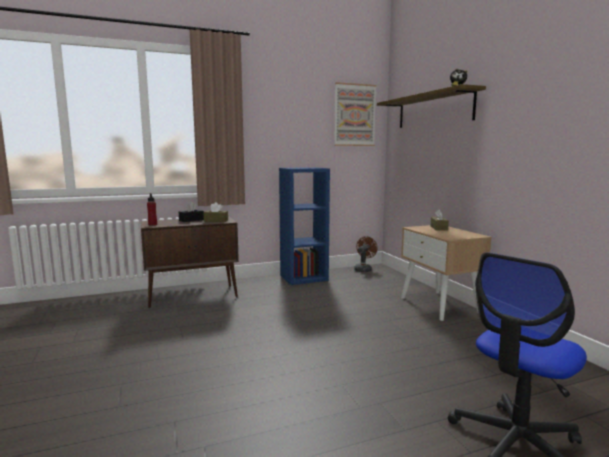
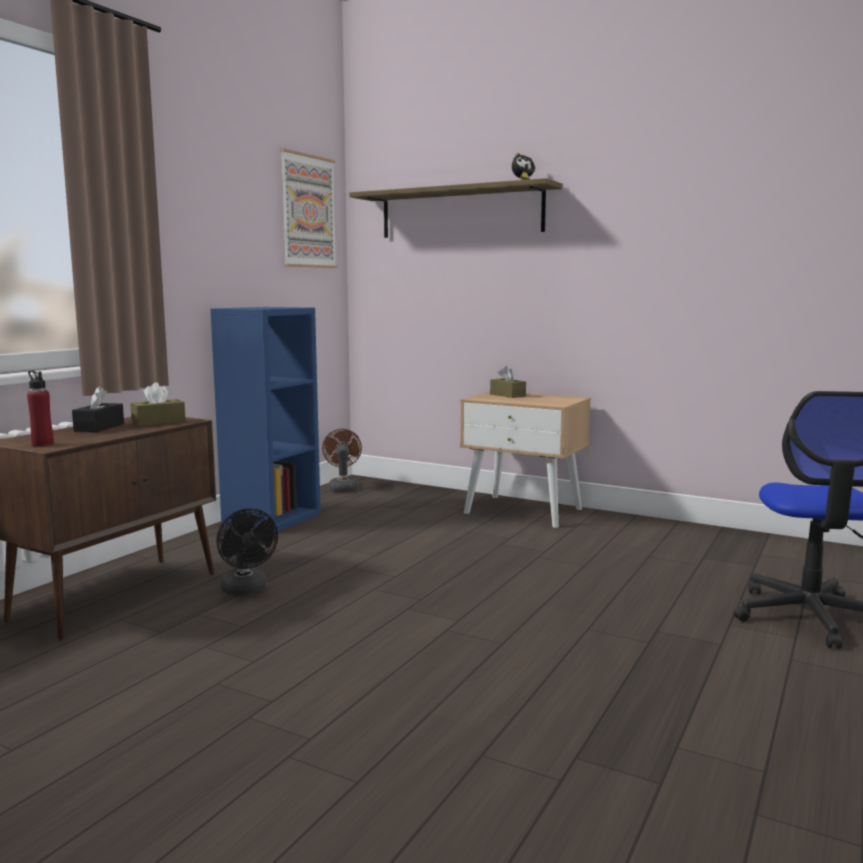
camera: 40 degrees left, 0 degrees up
none -> black fan [217,508,278,596]

